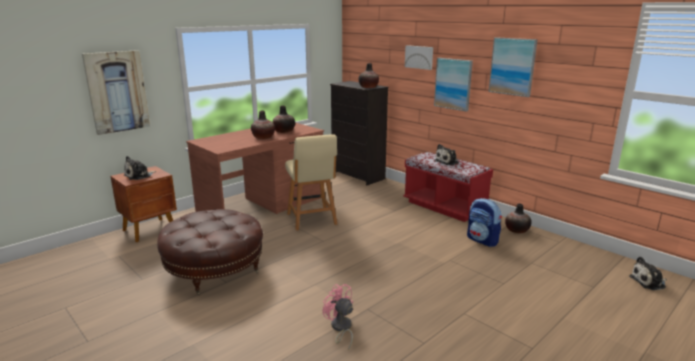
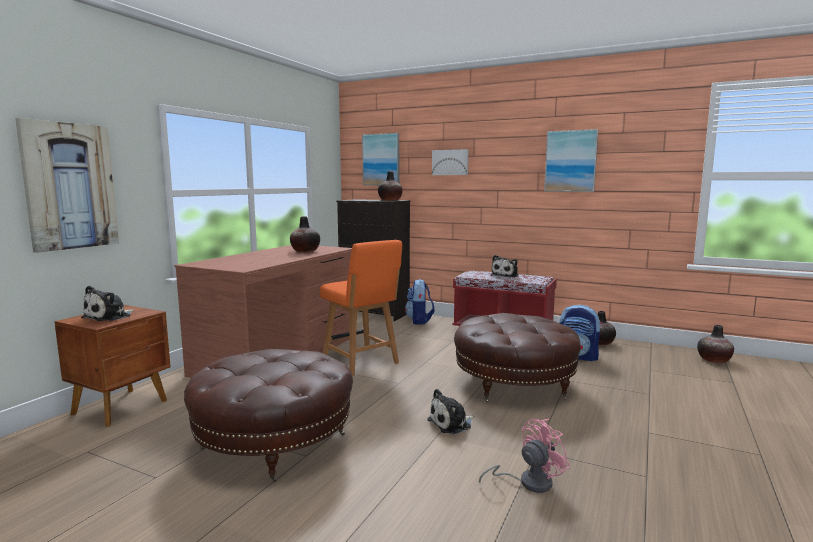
camera: 20 degrees left, 10 degrees down
vase [251,111,275,139] -> vase moved to [697,325,734,363]
beige chair [285,134,337,231] -> orange chair [320,240,402,376]
pink fan [323,284,353,351] -> pink fan turned 120 degrees clockwise [479,419,570,493]
picture [434,58,473,112] -> picture moved to [362,133,399,185]
plush toy [629,257,667,290] -> plush toy moved to [427,389,475,434]
none -> backpack [405,279,435,325]
none -> brown ottoman [454,313,581,402]

